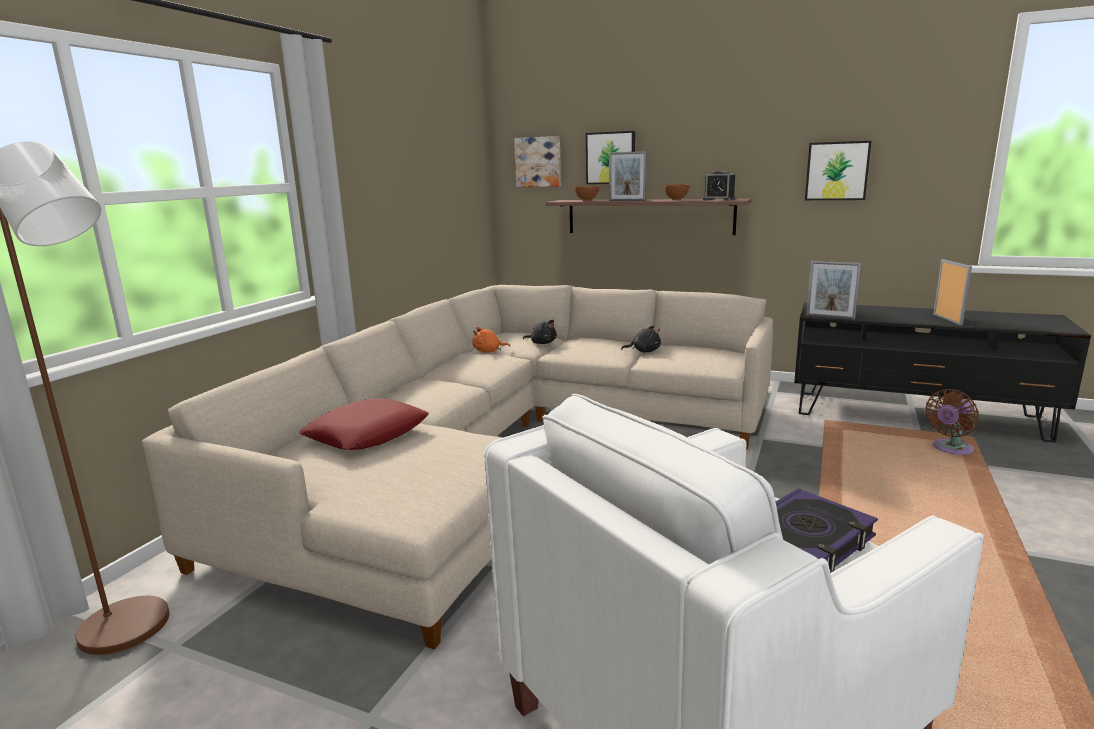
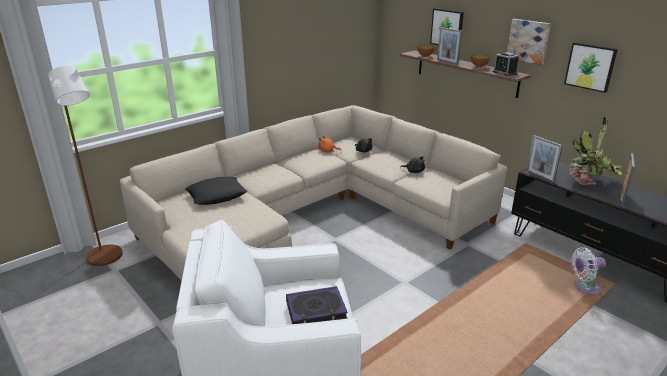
camera: 25 degrees right, 10 degrees up
red pillow [299,399,429,450] -> black pillow [185,177,247,205]
picture [514,136,561,187] -> picture moved to [507,19,551,65]
brown fan [925,389,979,455] -> white fan [571,247,606,295]
none -> potted plant [569,117,622,185]

